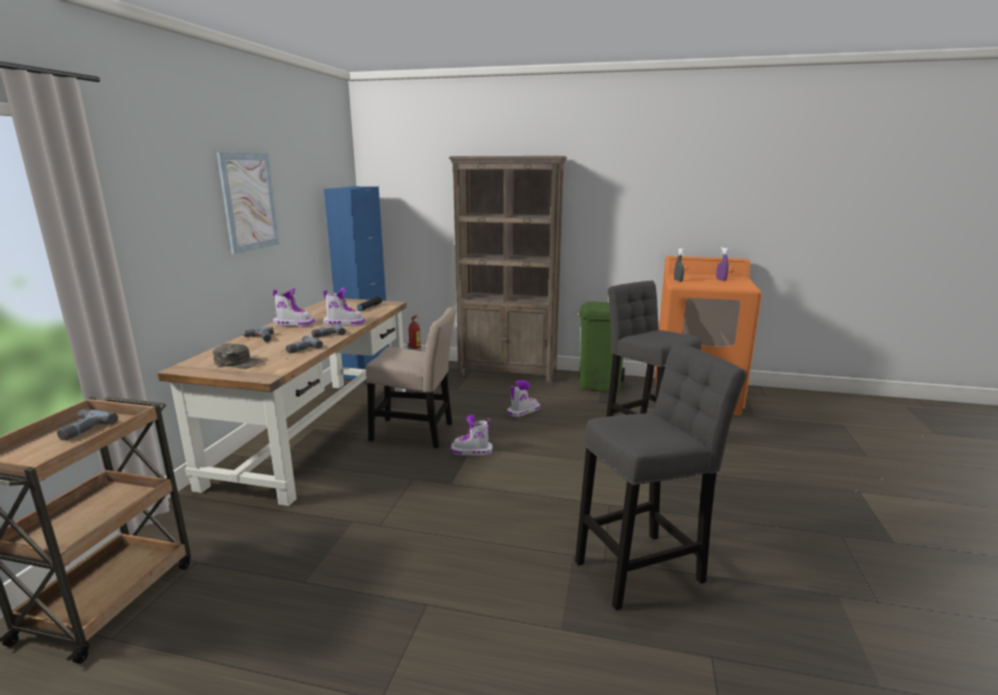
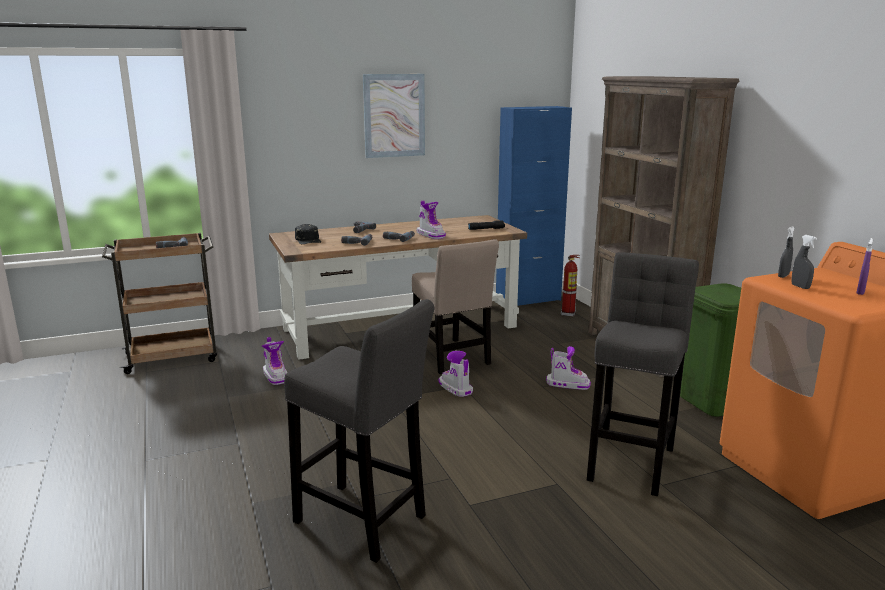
camera: 55 degrees right, 0 degrees up
green cap [213,344,265,369] -> black cap [295,224,321,244]
boot [273,288,314,327] -> boot moved to [262,337,288,385]
none -> grey spray bottle [791,235,817,289]

